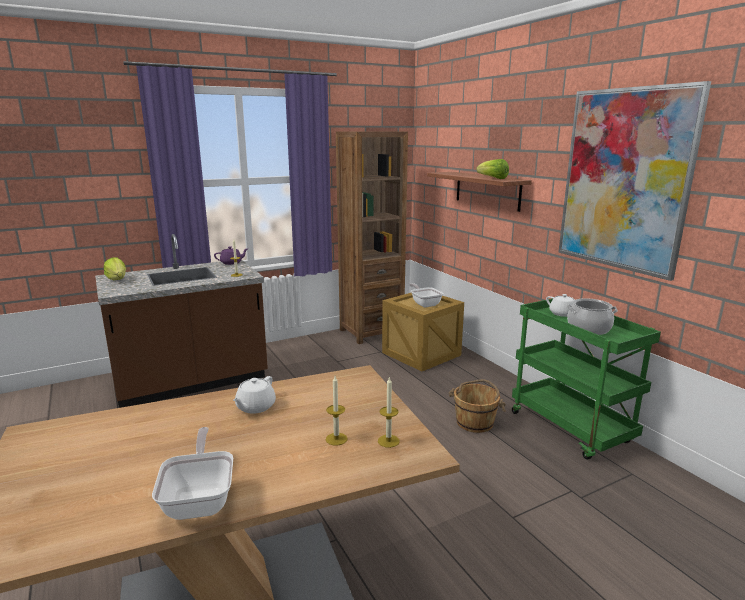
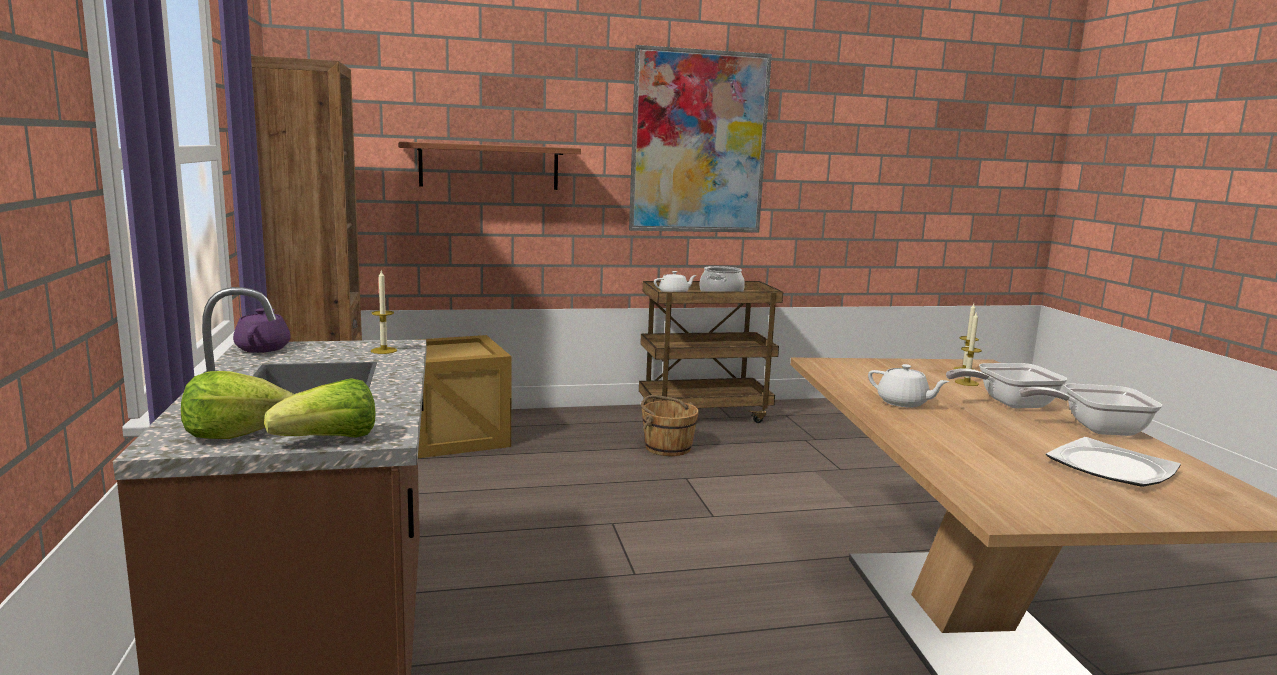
camera: 75 degrees left, 5 degrees down
frying pan [409,283,444,307] -> frying pan moved to [946,363,1067,408]
lettuce [476,159,509,179] -> lettuce moved to [264,378,376,438]
green cart [512,299,661,460] -> brown cart [639,281,783,423]
none -> plate [1046,437,1181,487]

